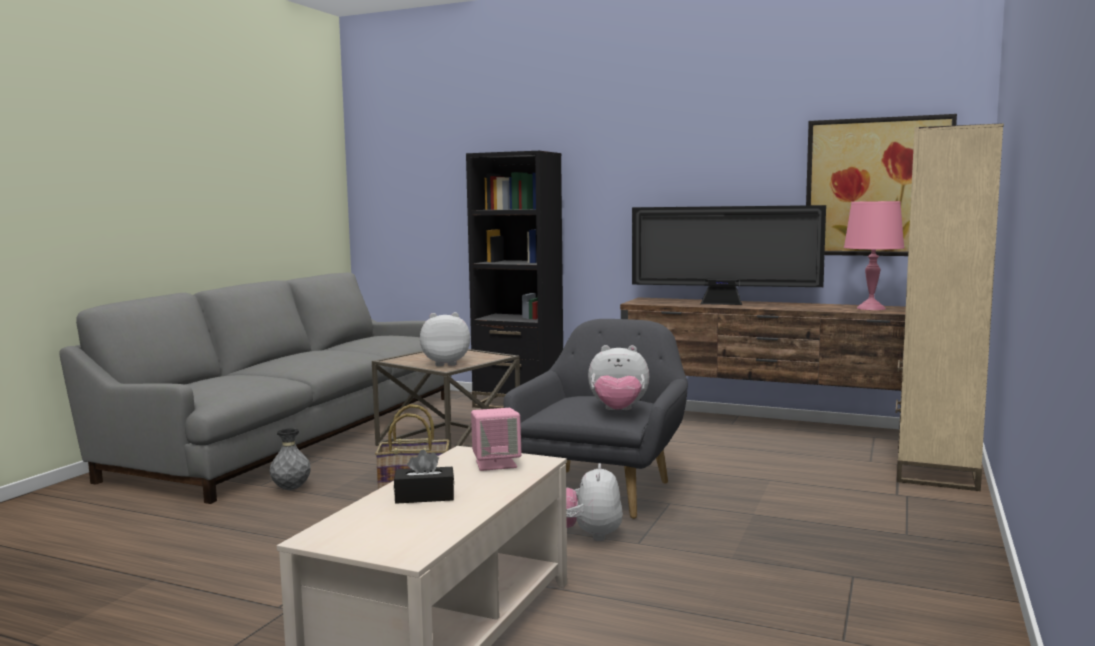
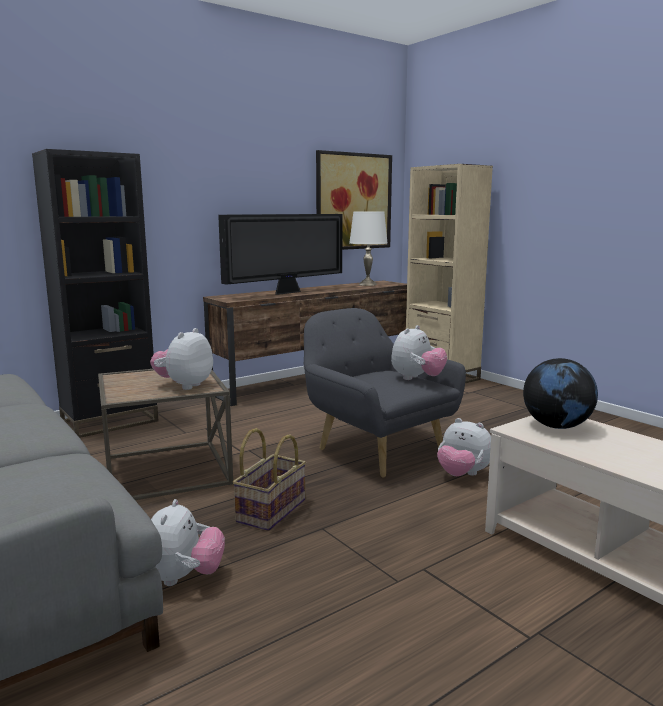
camera: 60 degrees left, 5 degrees up
grey vase [269,428,311,490] -> plush toy [151,499,225,586]
black tissue box [394,450,454,504] -> none
pink speaker [471,408,522,471] -> globe [523,358,598,429]
pink table lamp [844,201,904,310] -> white table lamp [349,211,388,286]

